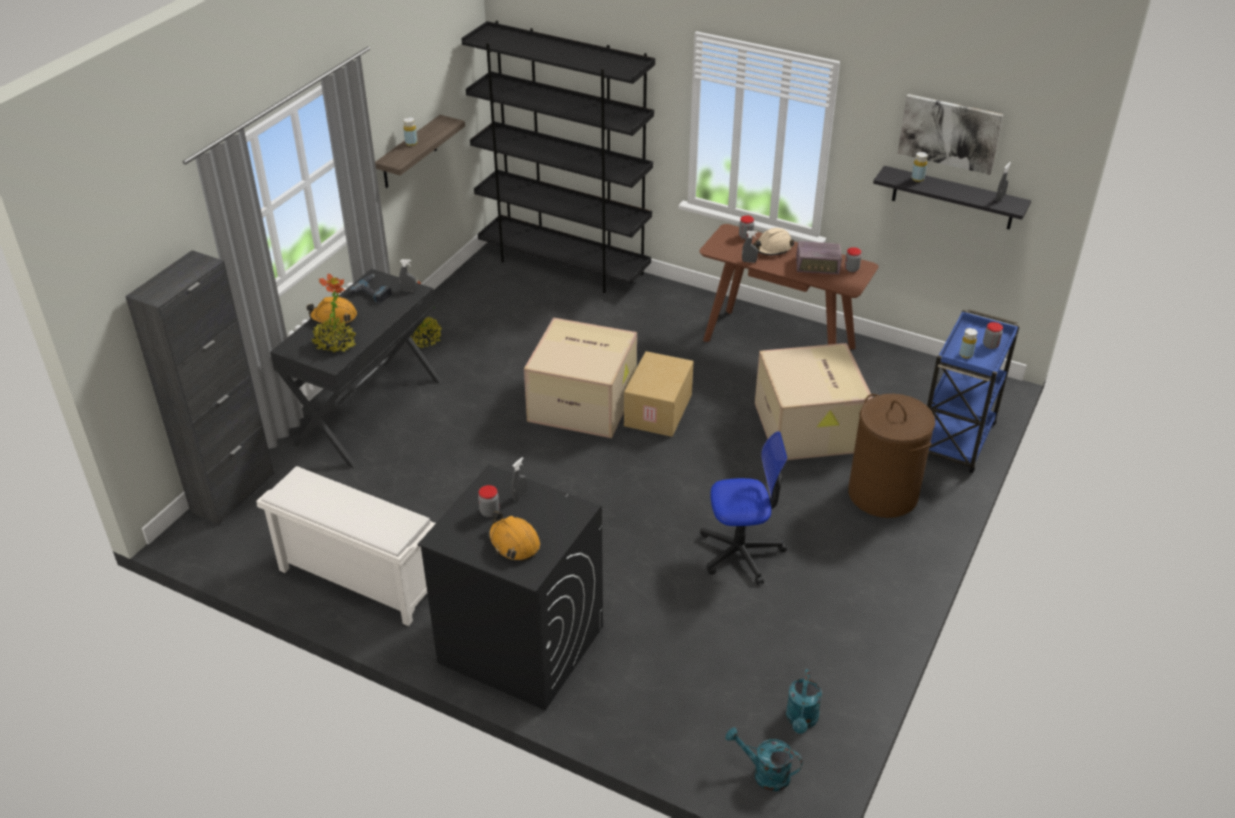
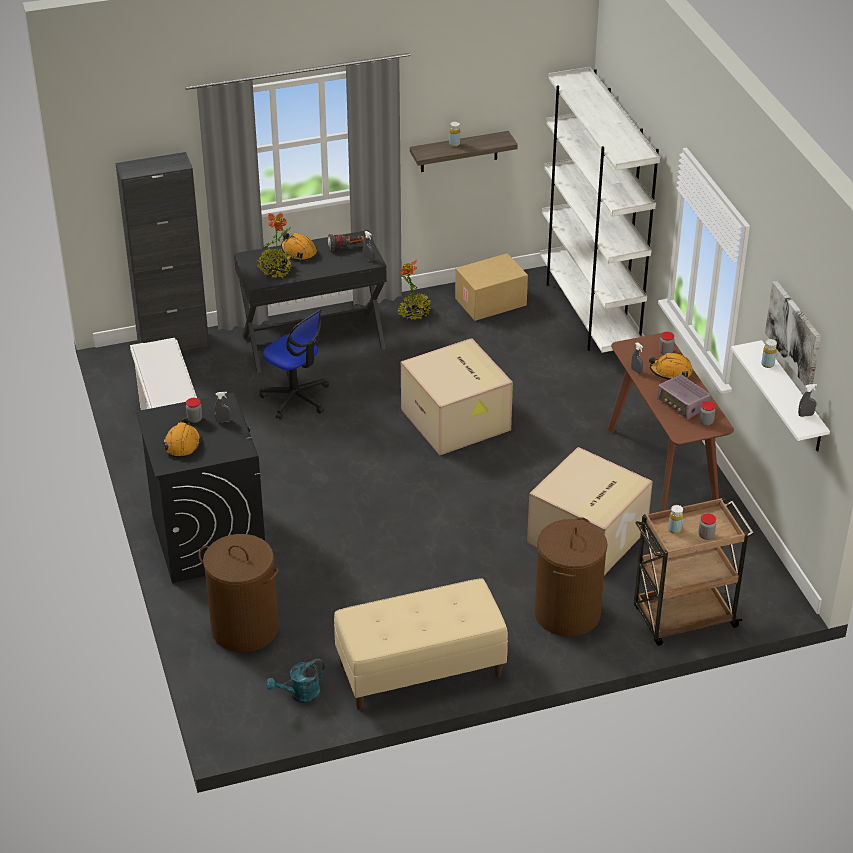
camera: 45 degrees right, 0 degrees up
power drill [348,274,392,303] -> flashlight [328,234,364,251]
black bookcase [461,21,655,293] -> white bookcase [540,67,660,353]
cardboard box [624,351,694,437] -> cardboard box moved to [455,253,528,321]
office chair [700,431,788,585] -> office chair moved to [260,309,329,420]
turquoise watering can [725,727,803,791] -> none
beige hard hat [753,228,794,255] -> orange hard hat [649,353,693,380]
black shelf [873,166,1031,230] -> white shelf [731,340,830,452]
blue cart [927,309,1020,473] -> brown cart [634,497,754,646]
none -> brown laundry basket [199,534,279,652]
none -> beige bench [334,578,508,710]

